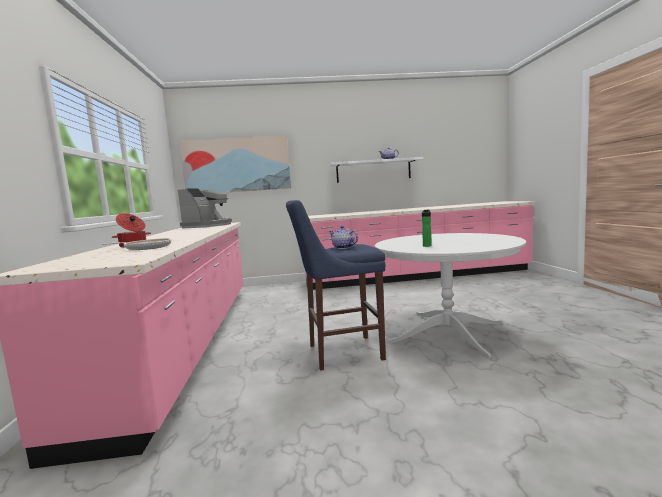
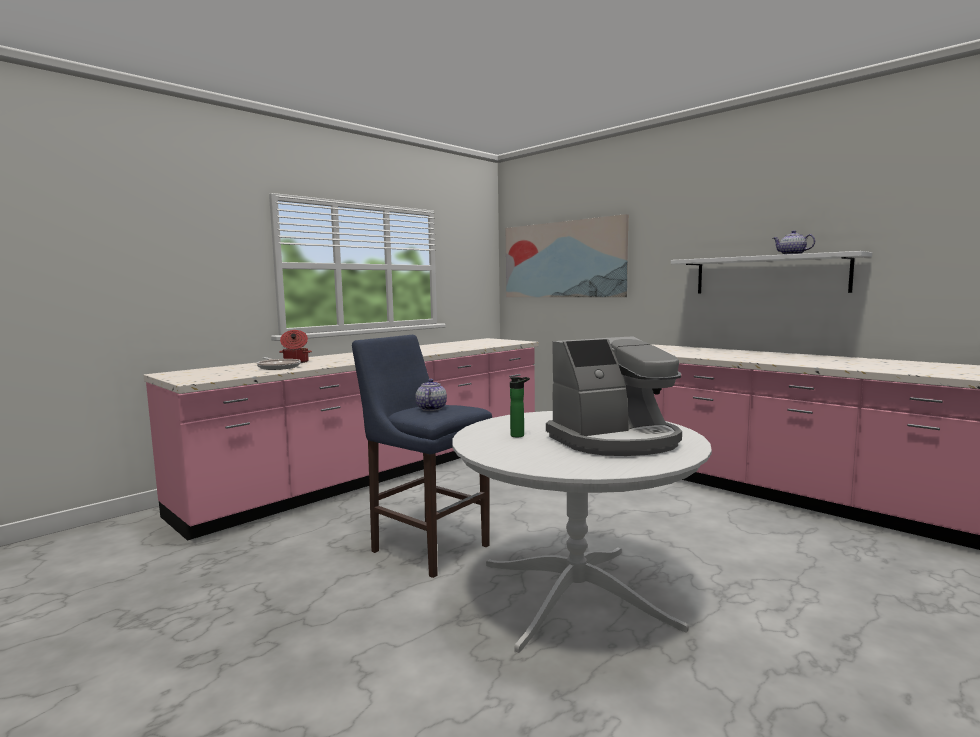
camera: 50 degrees right, 0 degrees up
coffee machine [178,189,232,228] -> coffee machine moved to [546,336,682,456]

